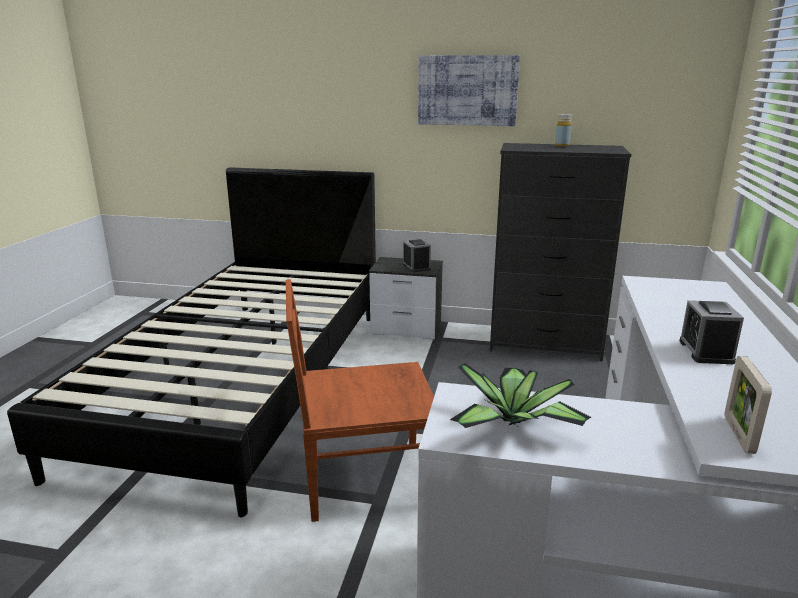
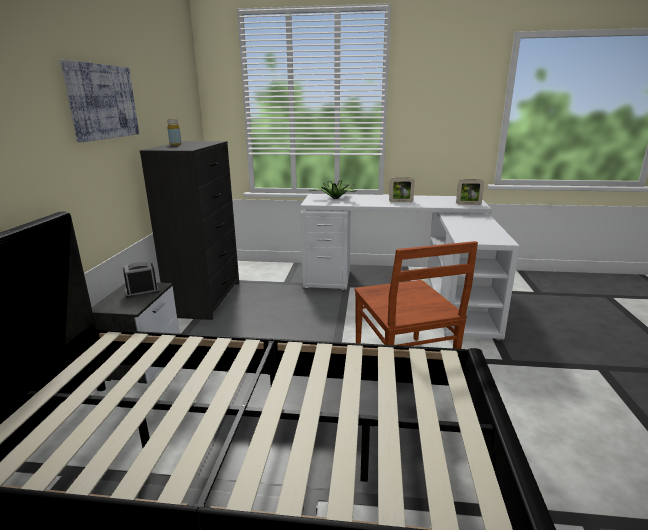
camera: 95 degrees left, 0 degrees up
potted plant [450,363,592,428] -> potted plant moved to [309,180,356,199]
alarm clock [679,300,744,364] -> picture frame [389,178,415,202]

